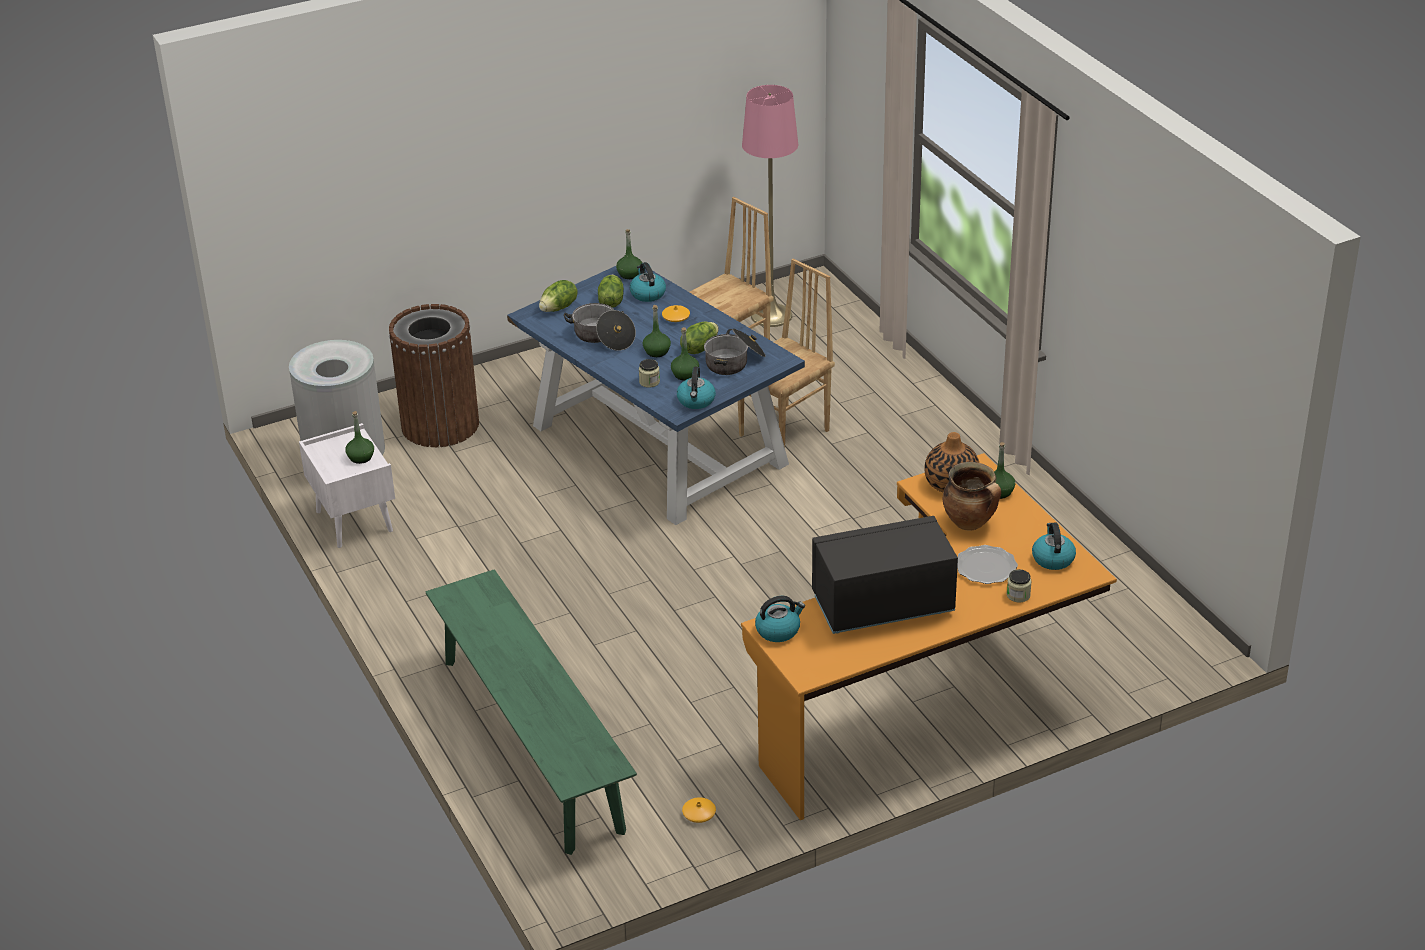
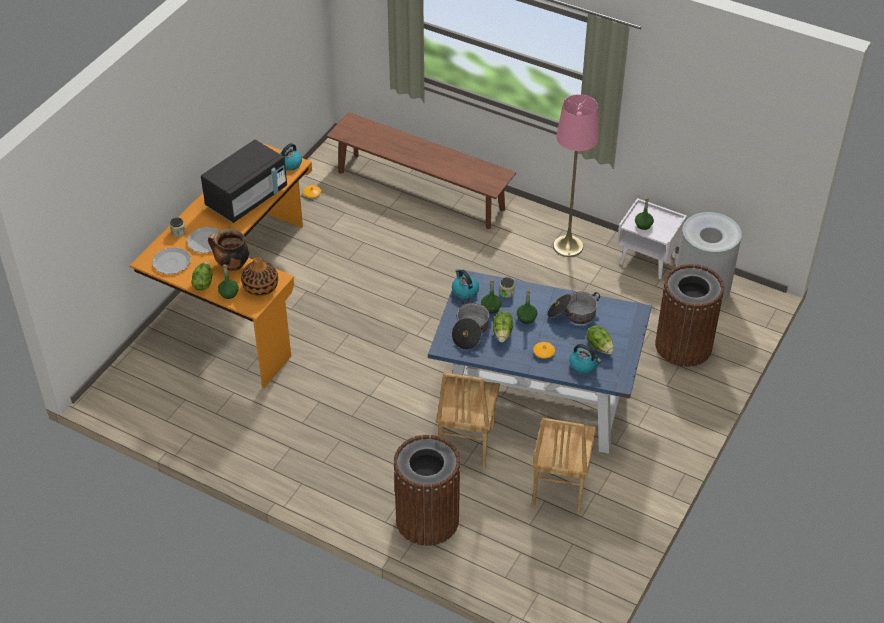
camera: 145 degrees right, 10 degrees up
green bench [426,569,637,855] -> brown bench [326,112,516,229]
lettuce [539,280,578,312] -> lettuce moved to [191,262,212,291]
green bottle [616,229,642,279] -> none
pink floor lamp [742,85,798,327] -> pink floor lamp moved to [553,94,599,257]
kettle [1032,523,1076,570] -> plate [153,247,191,274]
none -> brown trash can [393,435,461,546]

